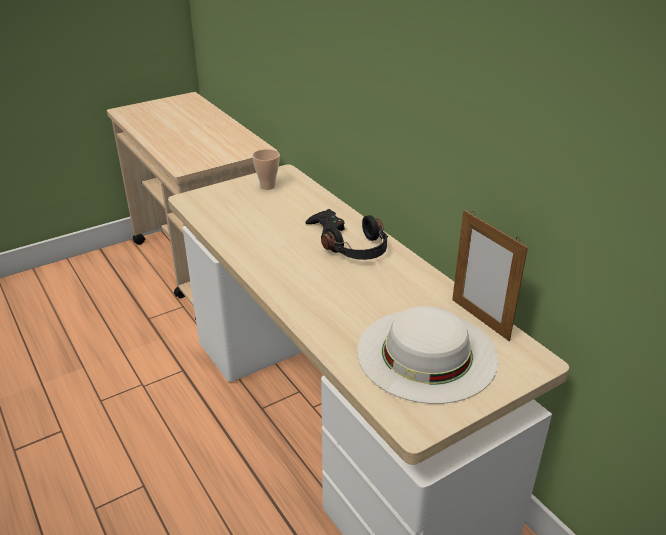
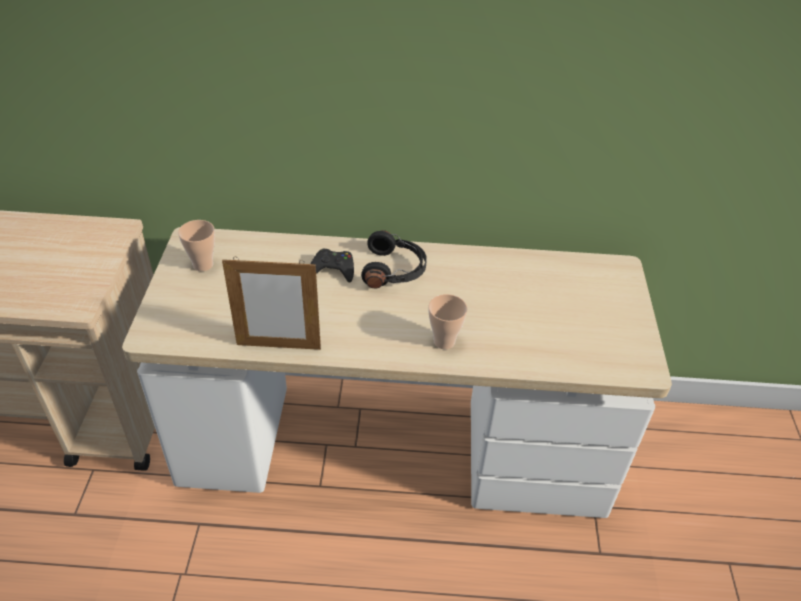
camera: 55 degrees left, 10 degrees up
white hat [357,306,498,404] -> none
picture frame [452,210,528,341] -> picture frame moved to [222,257,321,350]
none -> cup [428,294,467,349]

